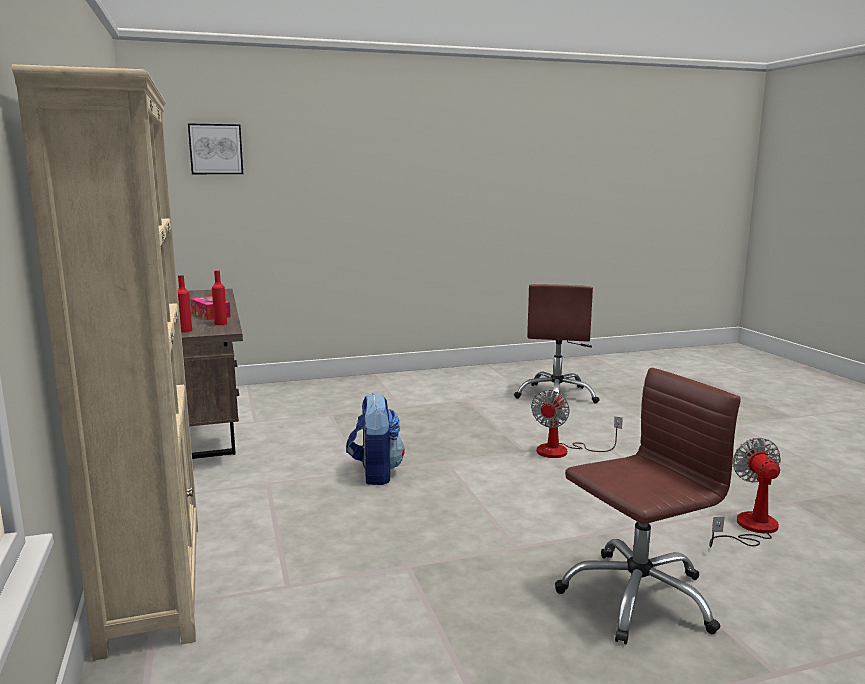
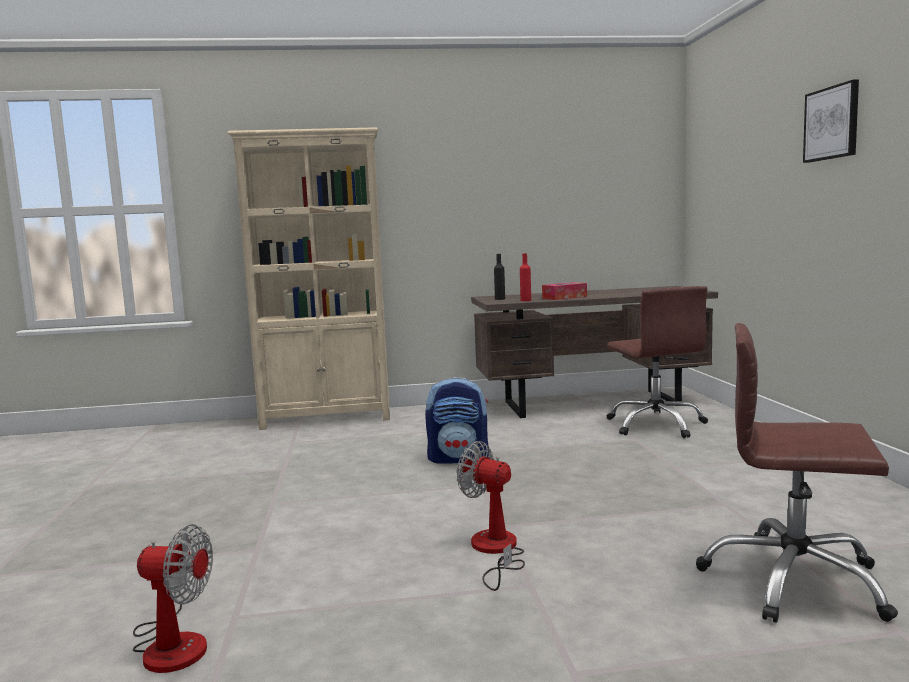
camera: 100 degrees right, 5 degrees down
red bottle [178,275,192,332] -> black bottle [494,254,505,300]
picture [188,123,243,174] -> picture moved to [803,79,859,163]
brown office chair [555,368,741,644] -> brown office chair moved to [607,286,708,438]

